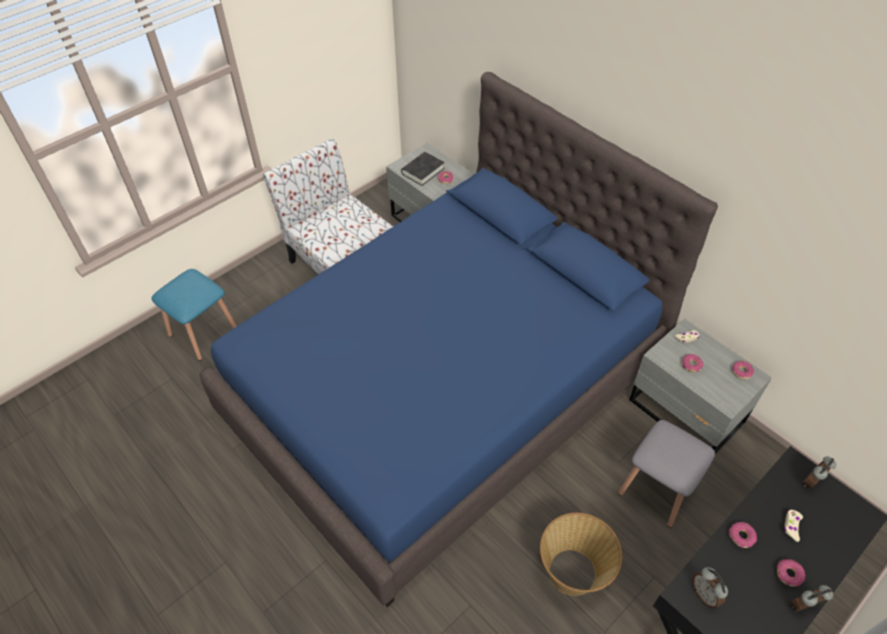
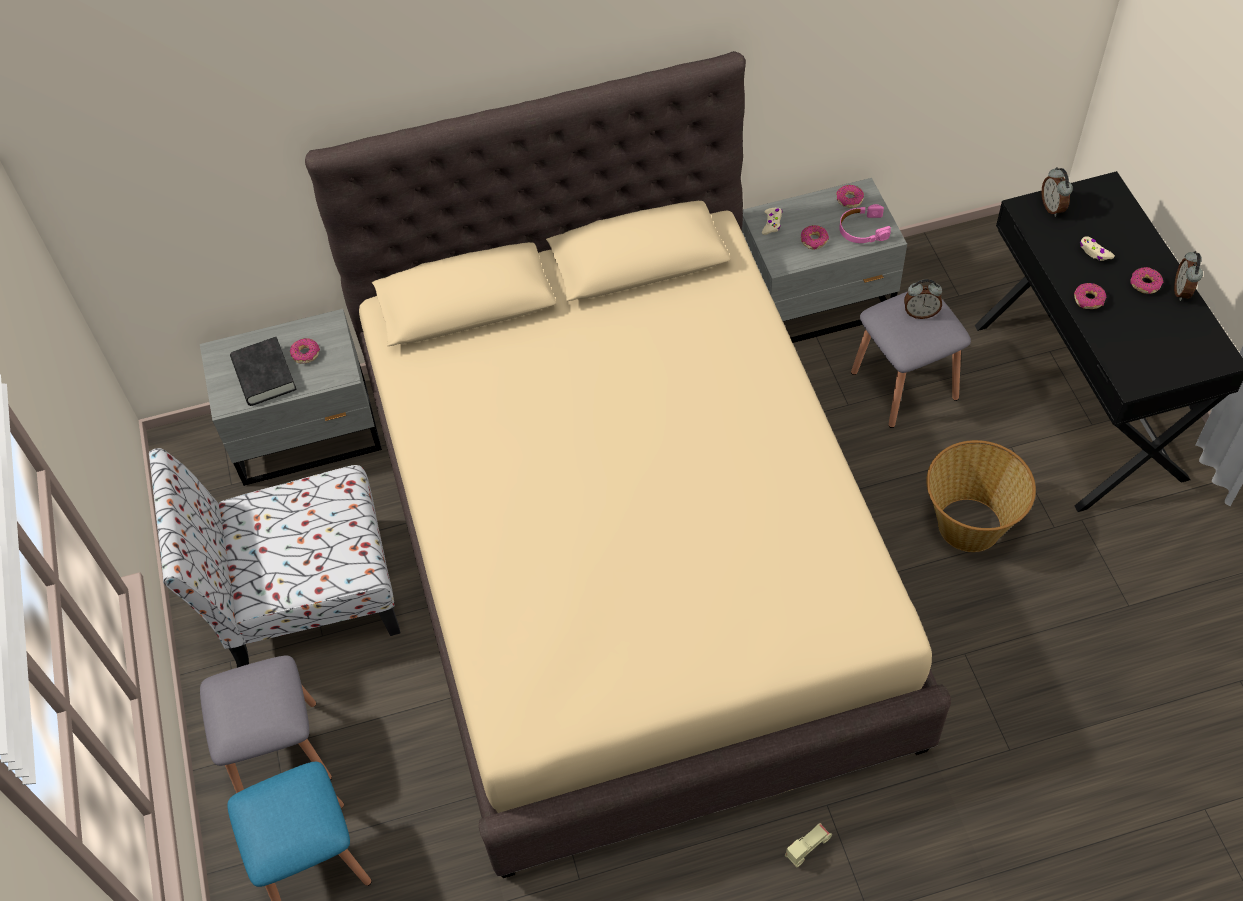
camera: 60 degrees left, 5 degrees up
blue bed [199,72,718,607] -> beige bed [305,51,951,878]
alarm clock [693,567,728,609] -> alarm clock moved to [904,279,942,319]
none -> grey stool [200,656,332,793]
none -> beige toy car [785,823,832,868]
none -> pink headphones [839,204,891,243]

